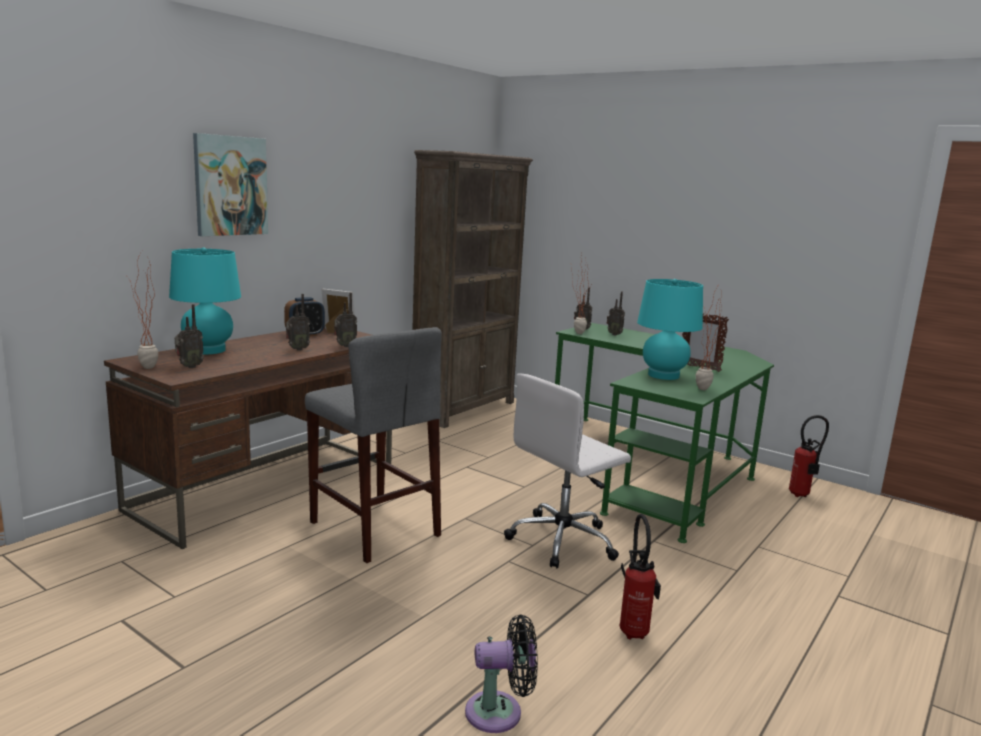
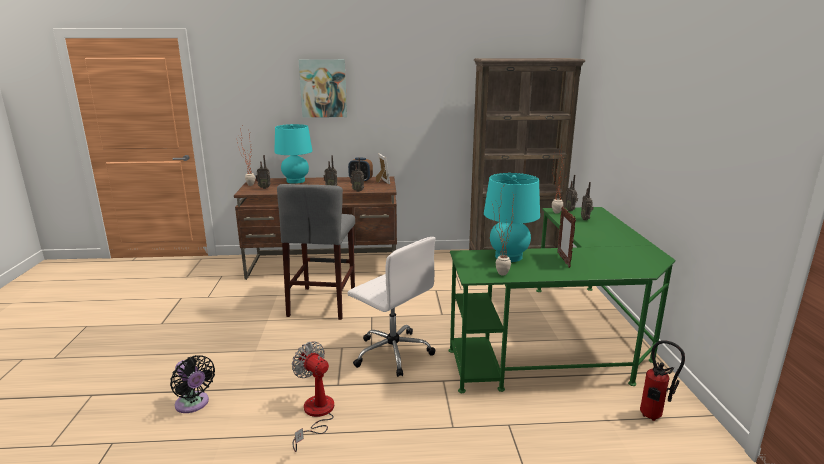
camera: 50 degrees right, 5 degrees up
white office chair [504,373,631,568] -> white office chair turned 150 degrees counterclockwise [348,237,436,377]
fire extinguisher [620,514,661,640] -> fan [292,341,334,452]

